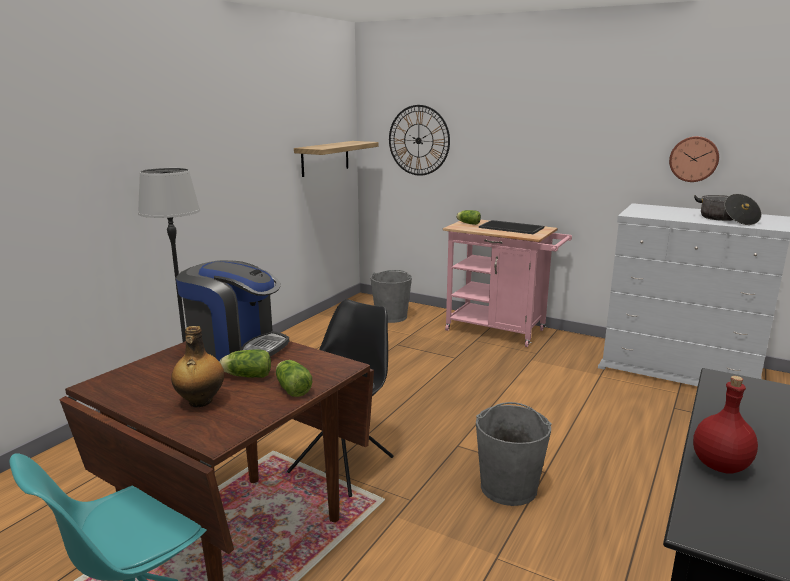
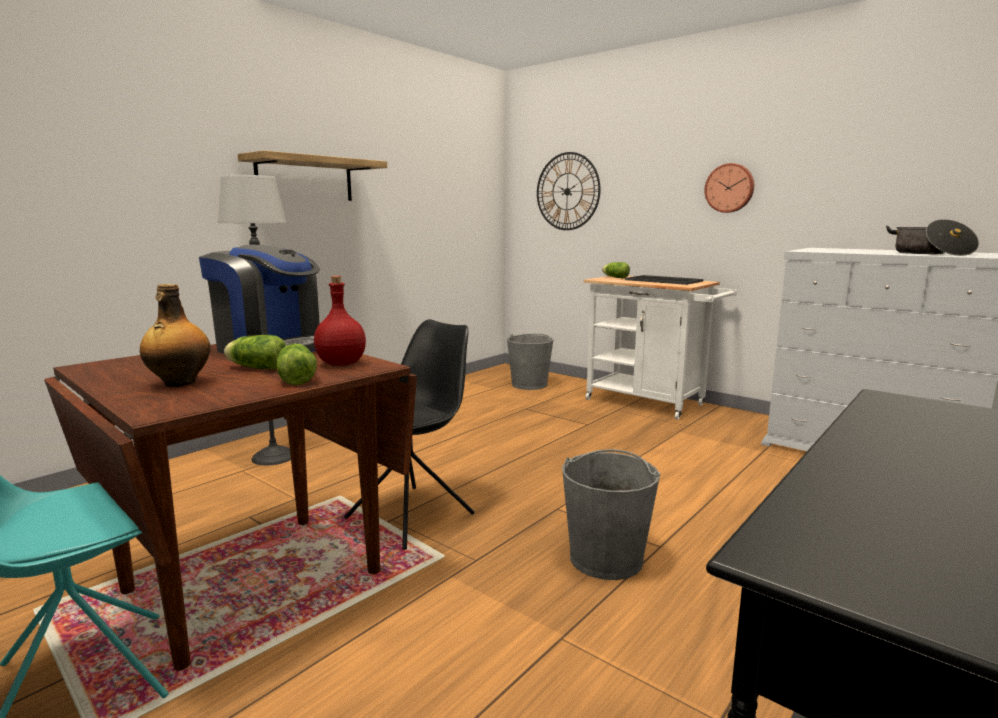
camera: 10 degrees right, 5 degrees down
shelf [294,141,379,177] -> shelf moved to [238,150,387,201]
pink cart [443,220,572,347] -> white cart [584,276,737,420]
wall clock [669,136,719,182] -> wall clock moved to [705,163,754,213]
red bottle [693,376,758,474] -> red bottle moved to [314,276,366,366]

